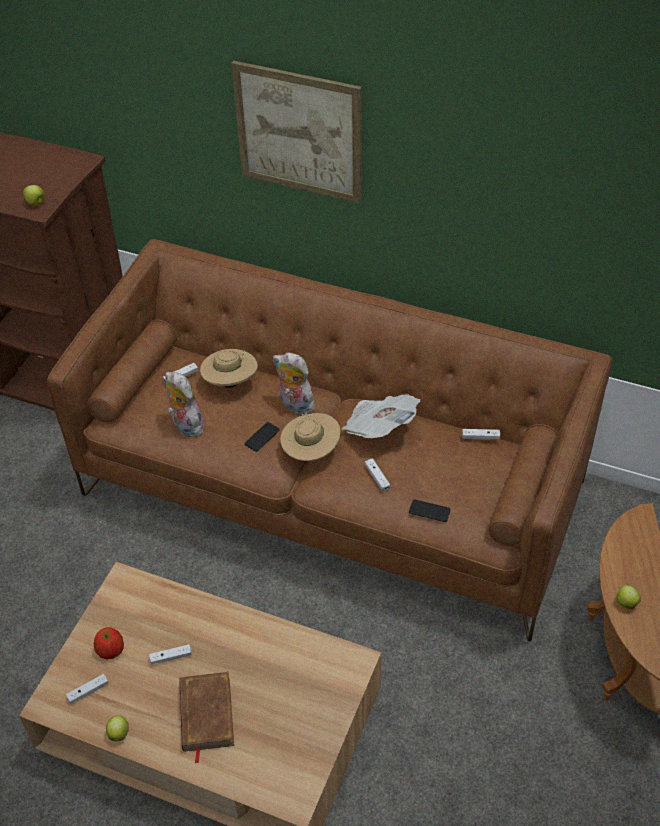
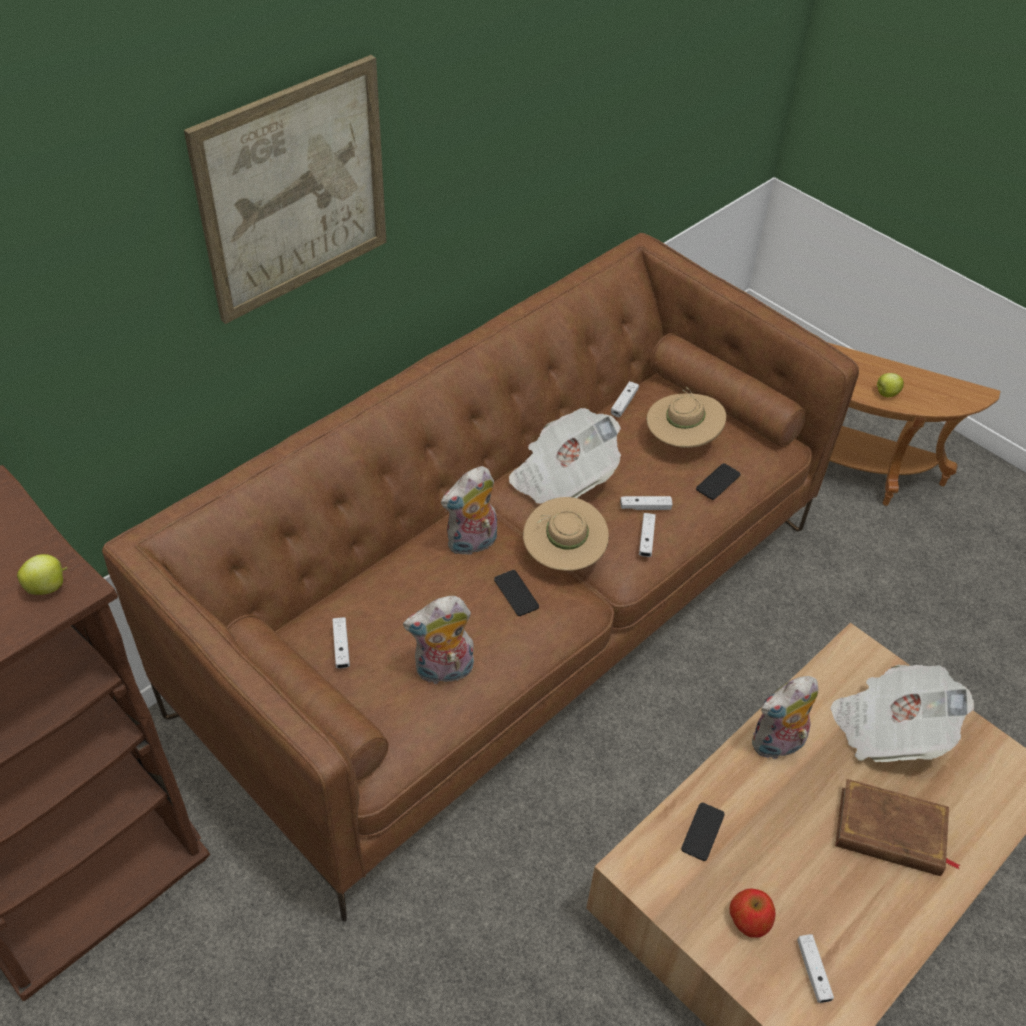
camera: 70 degrees left, 0 degrees up
apple [106,716,129,741] -> none
white game controller [149,644,192,665] -> white game controller moved to [639,513,656,557]
beige hat [200,349,258,388] -> beige hat moved to [646,387,726,448]
none -> phone [681,803,725,861]
none -> plush toy [752,676,818,759]
none -> newspaper [830,665,974,762]

